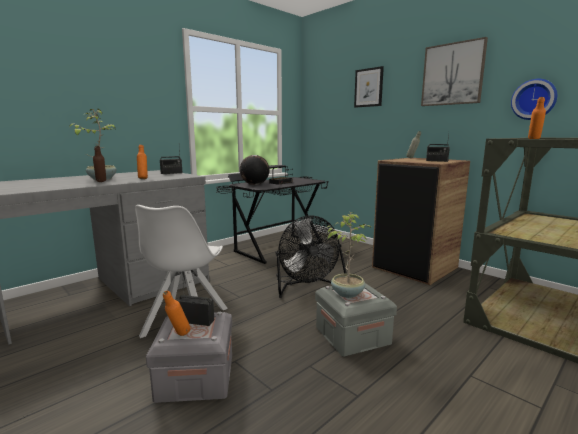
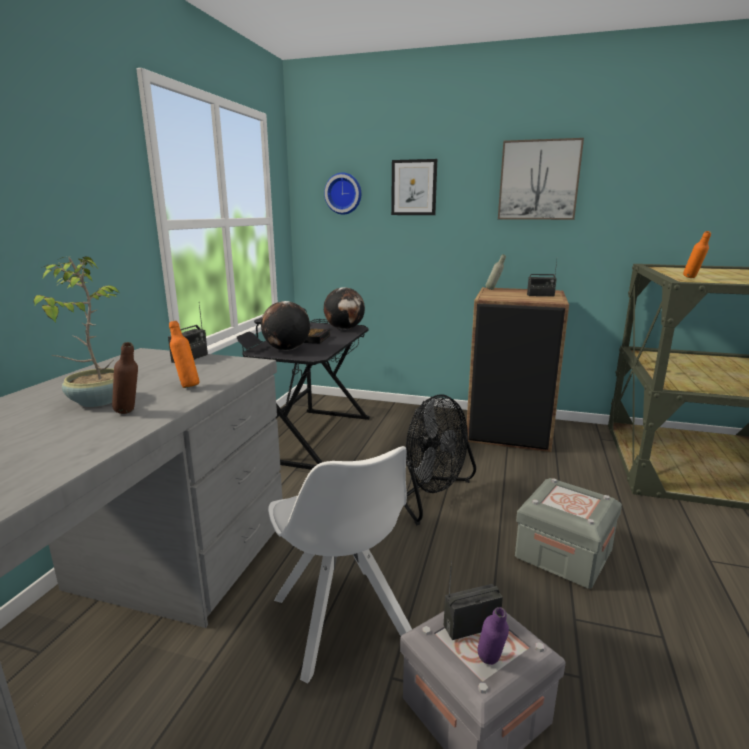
camera: 30 degrees left, 5 degrees up
orange bottle [163,291,190,336] -> purple bottle [478,607,509,665]
potted plant [325,212,371,298] -> none
wall clock [511,79,557,120] -> wall clock moved to [324,173,361,215]
none -> globe [324,287,365,330]

